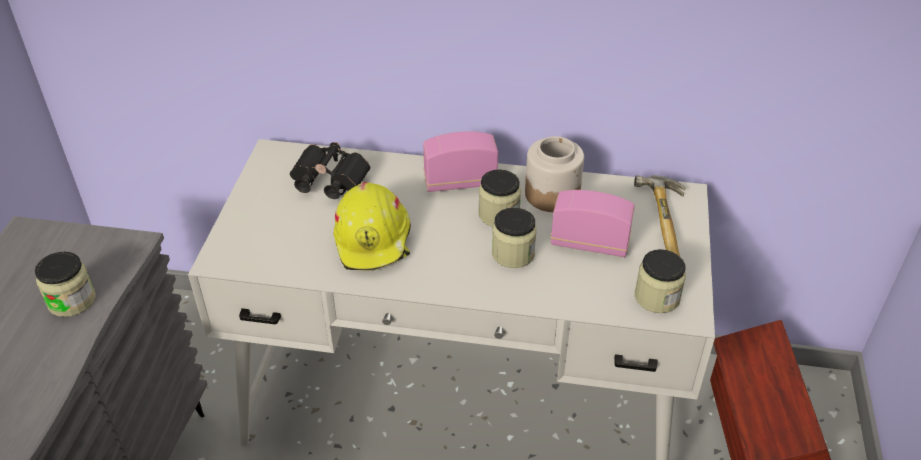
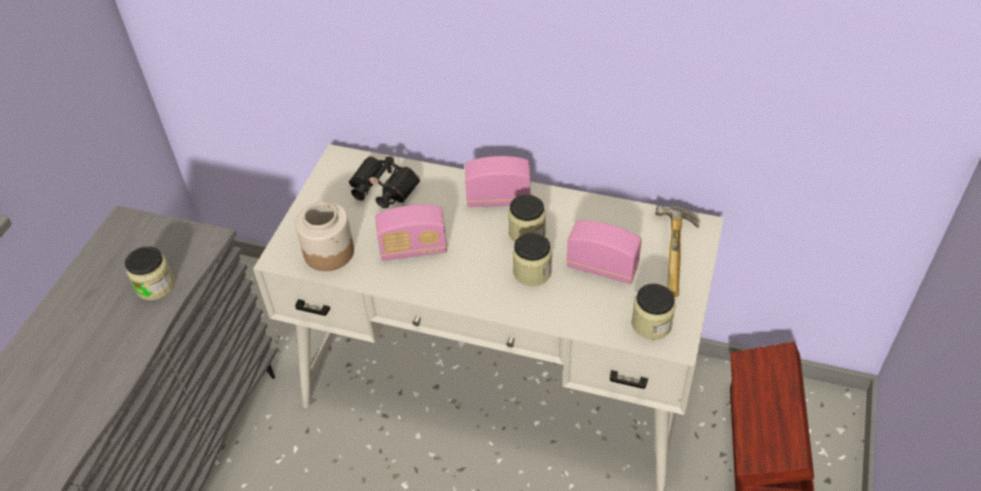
camera: 10 degrees right, 5 degrees up
yellow hard hat [334,182,411,271] -> radio [375,205,447,261]
jar [525,136,584,212] -> jar moved to [295,202,354,271]

